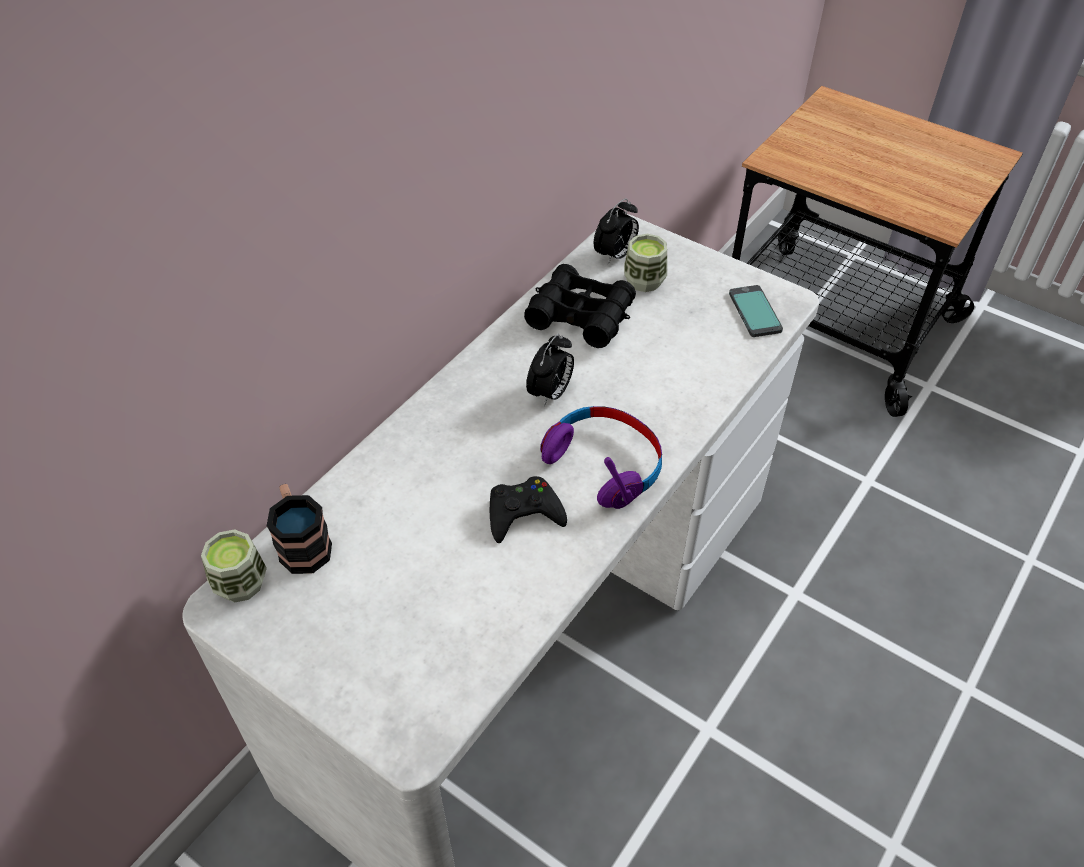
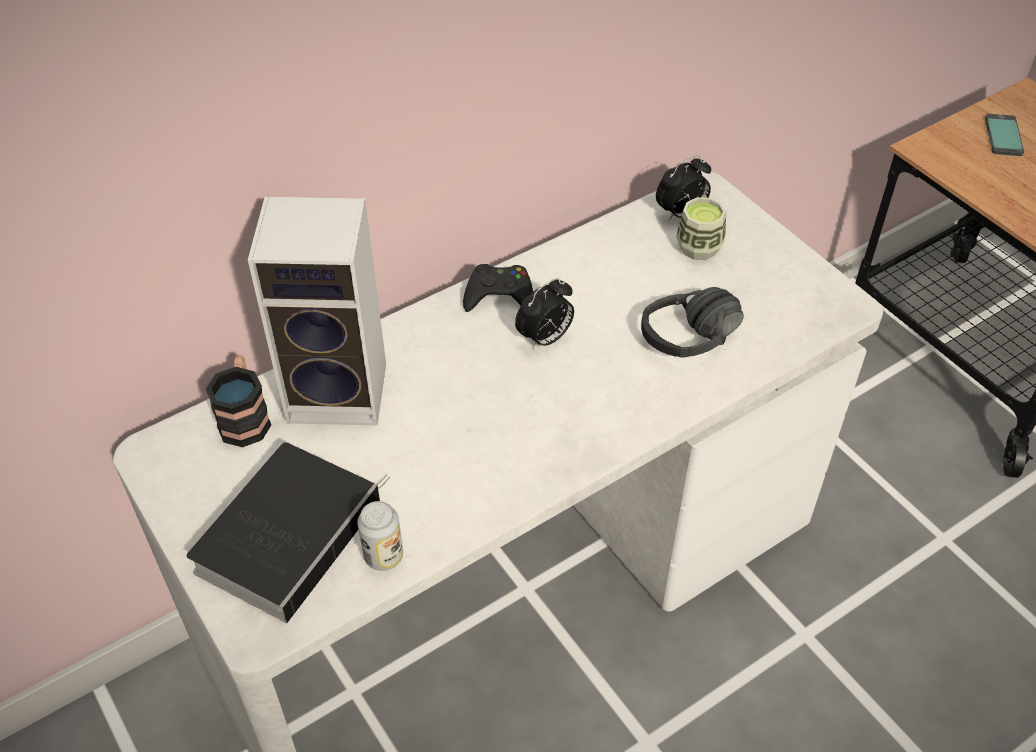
camera: 20 degrees right, 0 degrees up
cup [201,529,267,602] -> none
black game controller [490,476,567,543] -> black game controller moved to [463,264,533,312]
black binoculars [524,264,636,348] -> none
purple headphones [540,406,662,509] -> none
phone [729,285,783,337] -> phone moved to [985,114,1024,156]
none -> book [187,442,390,623]
none -> speaker [248,196,386,426]
none -> can [358,501,403,571]
none -> black headphones [641,287,744,358]

